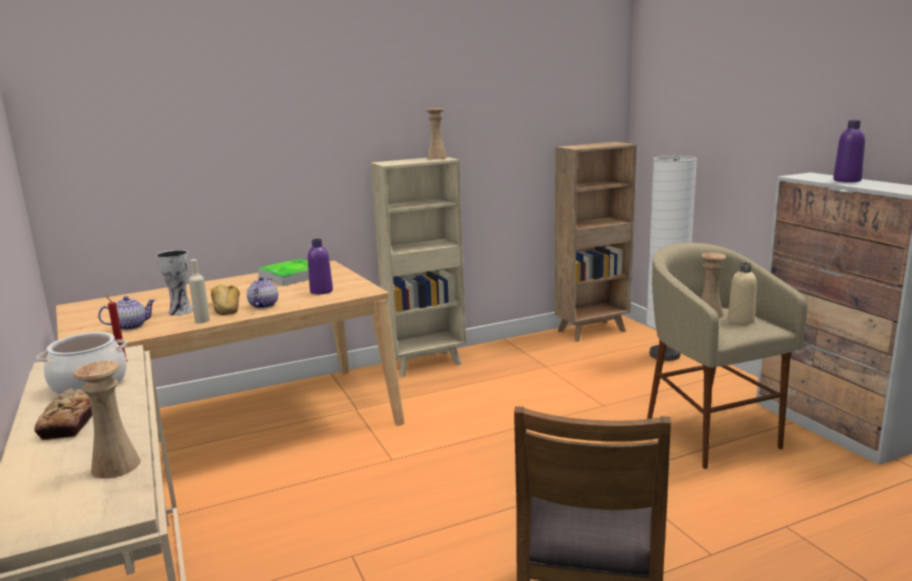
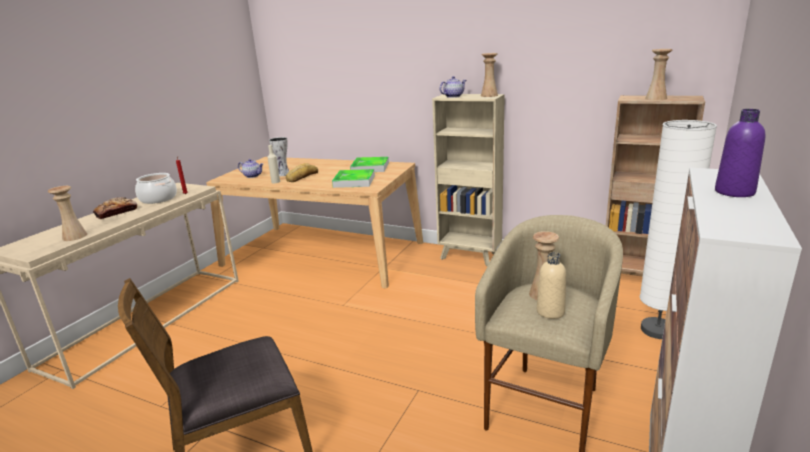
camera: 50 degrees right, 5 degrees up
teapot [247,277,278,309] -> teapot moved to [440,76,466,98]
purple bottle [308,239,333,294] -> tray [332,169,375,188]
none -> beige vase [645,49,673,100]

